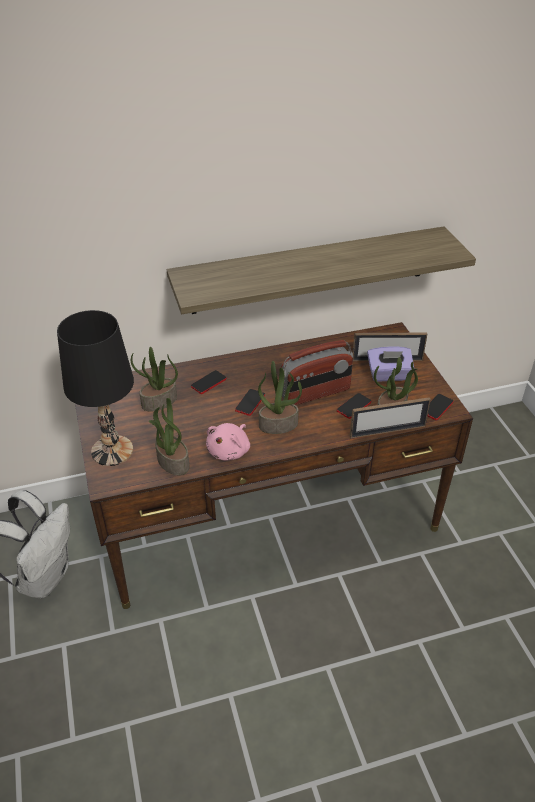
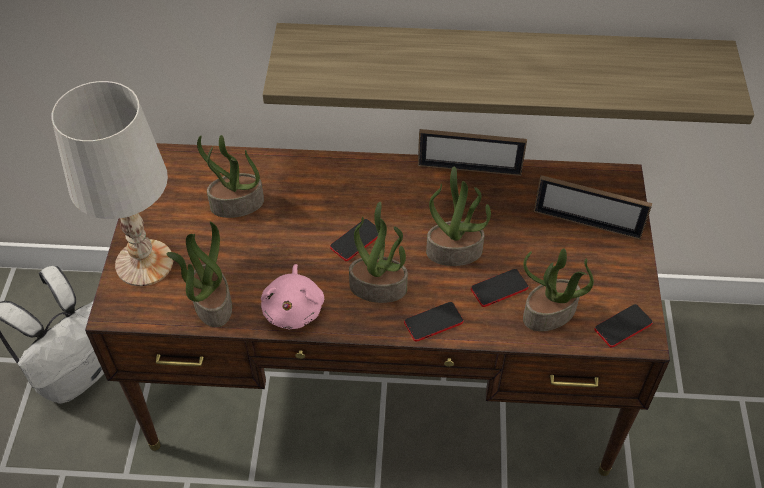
camera: 20 degrees right, 10 degrees up
black table lamp [57,310,134,466] -> white table lamp [51,81,173,286]
phone [191,370,226,394] -> phone moved to [404,302,464,341]
pink plush toy [206,423,250,461] -> pink plush toy turned 45 degrees counterclockwise [261,264,324,329]
radio [281,340,353,405] -> potted plant [426,166,491,266]
picture frame [350,397,431,439] -> picture frame moved to [418,129,527,176]
purple tissue box [367,346,414,382] -> none

